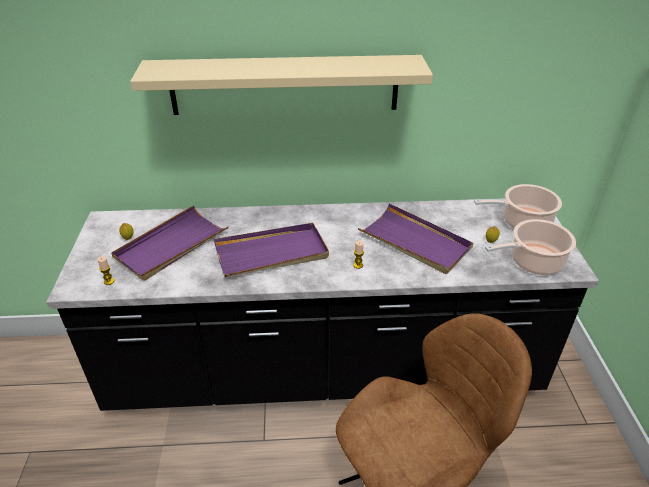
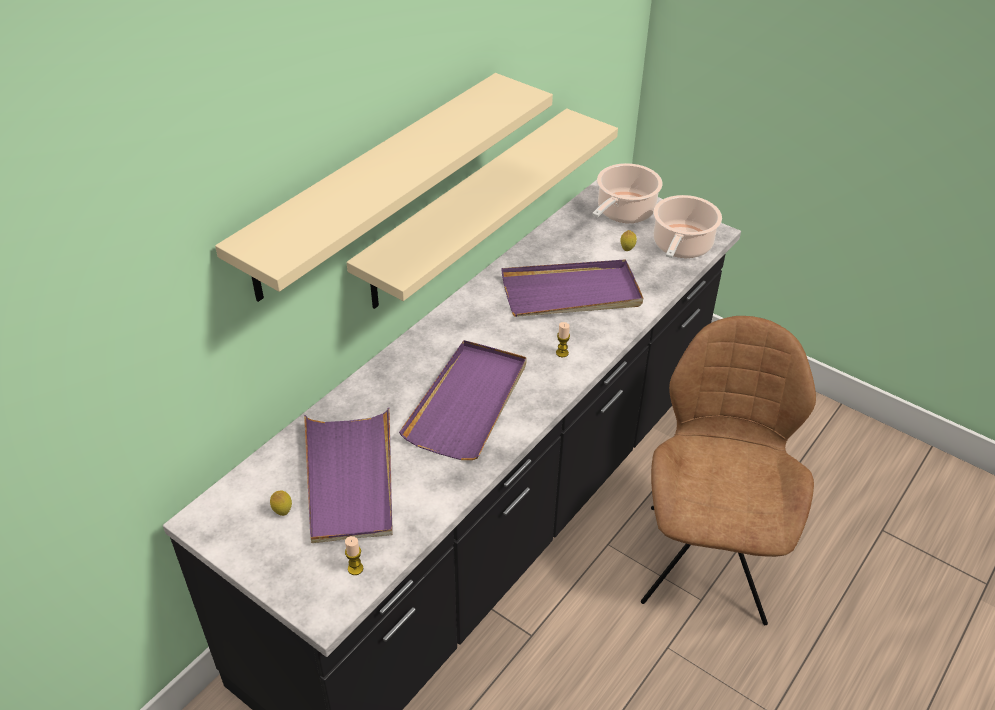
camera: 50 degrees left, 5 degrees up
none -> beige shelf [346,108,618,309]

